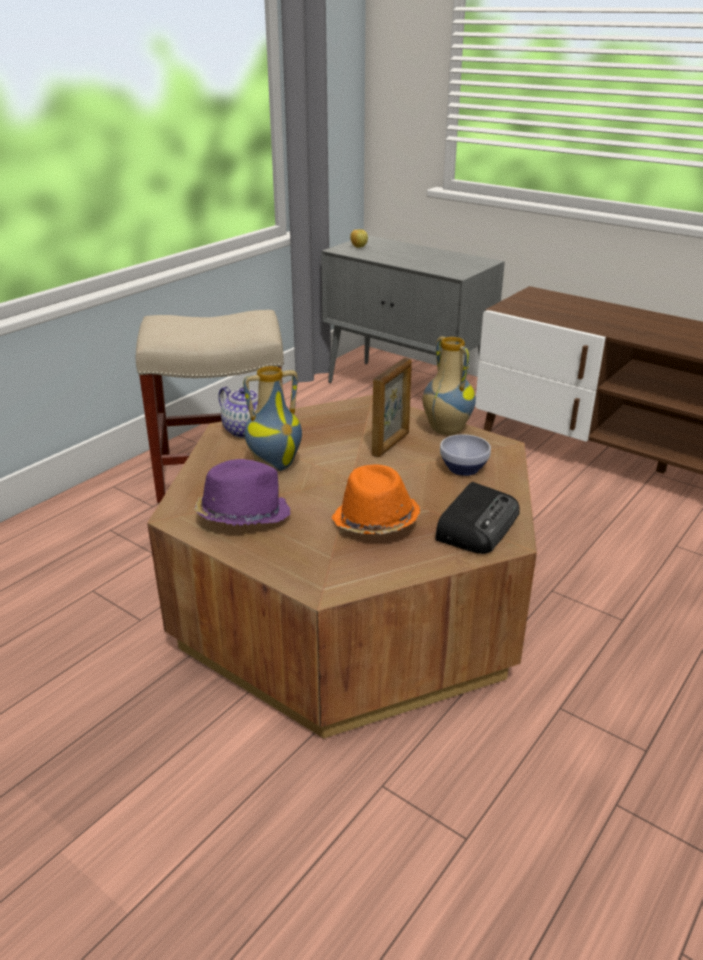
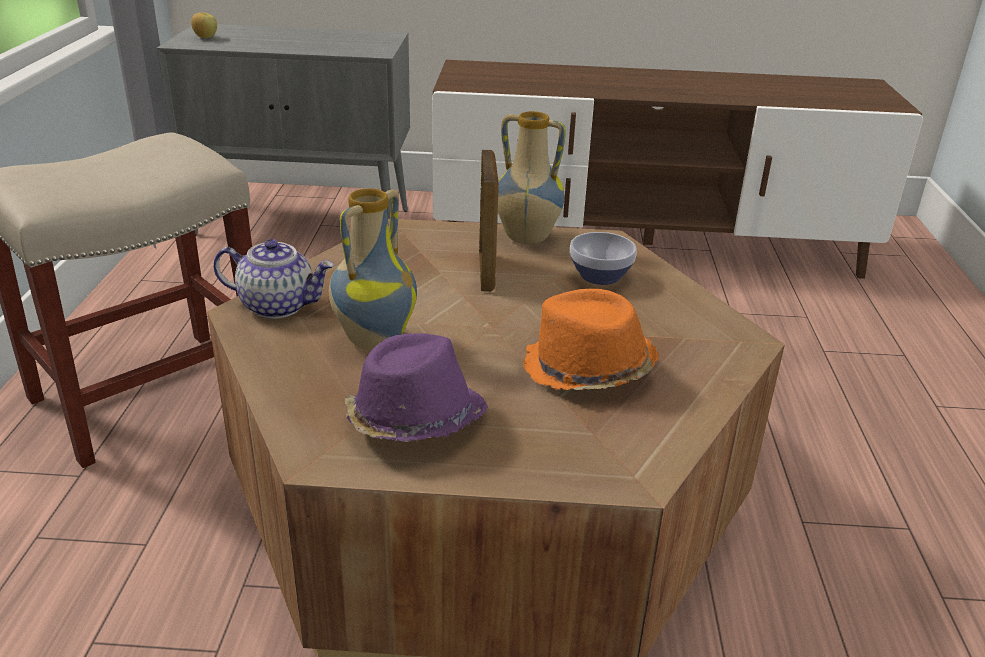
camera: 35 degrees left, 0 degrees up
radio [436,482,520,554] -> none

